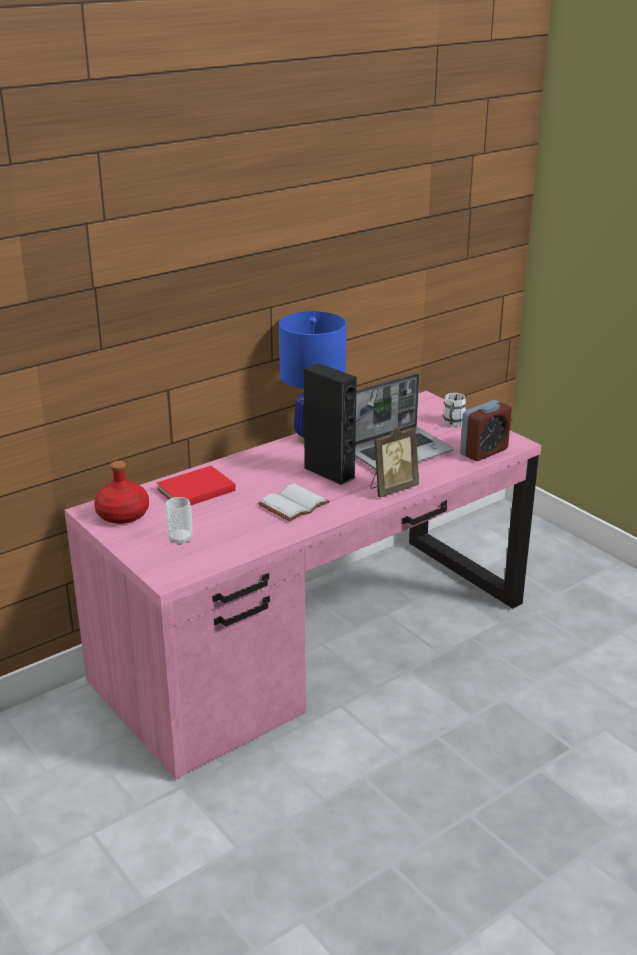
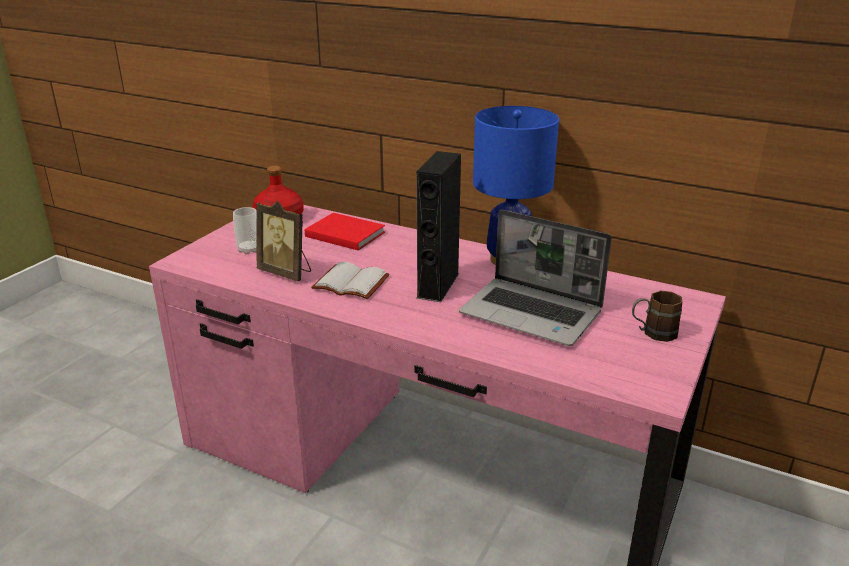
camera: 65 degrees right, 0 degrees up
picture frame [370,427,419,498] -> picture frame moved to [256,201,311,282]
white mug [442,393,466,427] -> brown mug [632,291,682,342]
alarm clock [460,400,512,461] -> none

